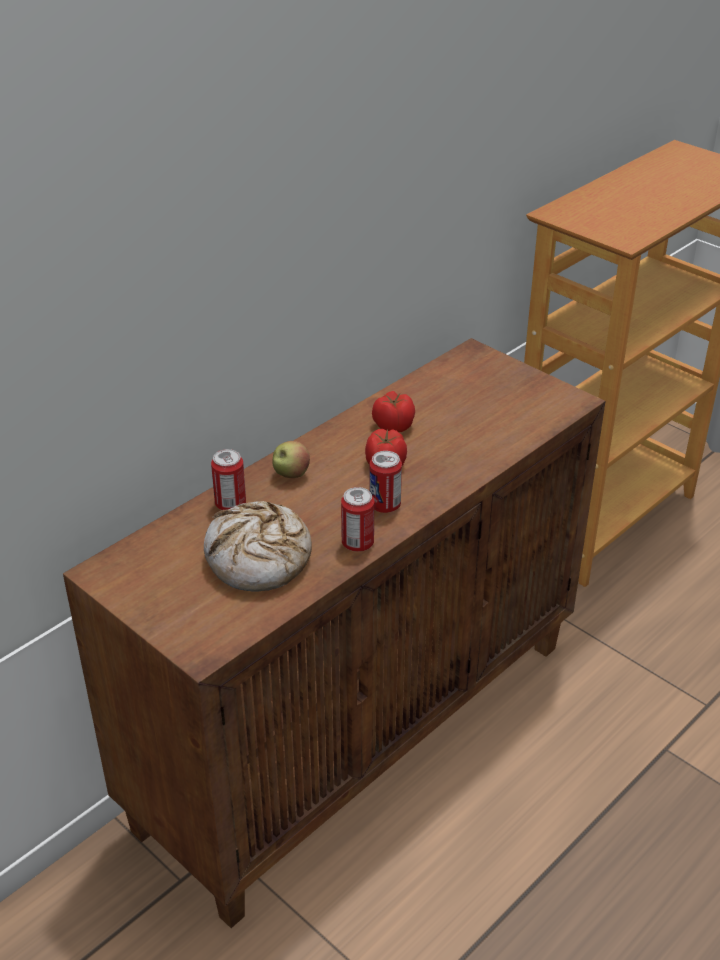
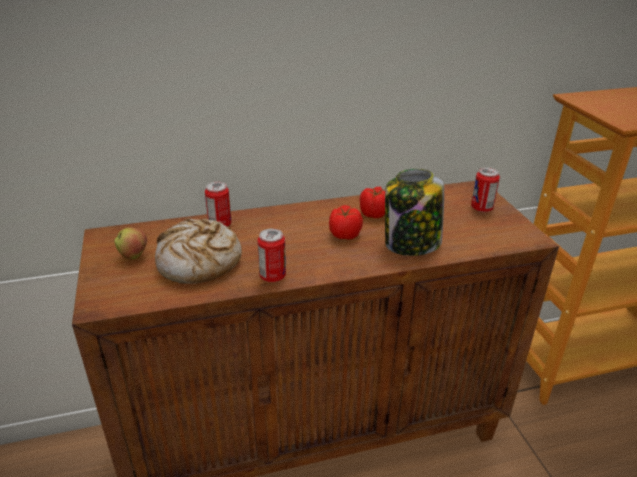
camera: 30 degrees right, 5 degrees down
apple [272,441,310,478] -> apple moved to [114,228,147,260]
can [369,451,402,513] -> can moved to [471,167,500,212]
none -> jar [385,169,444,256]

